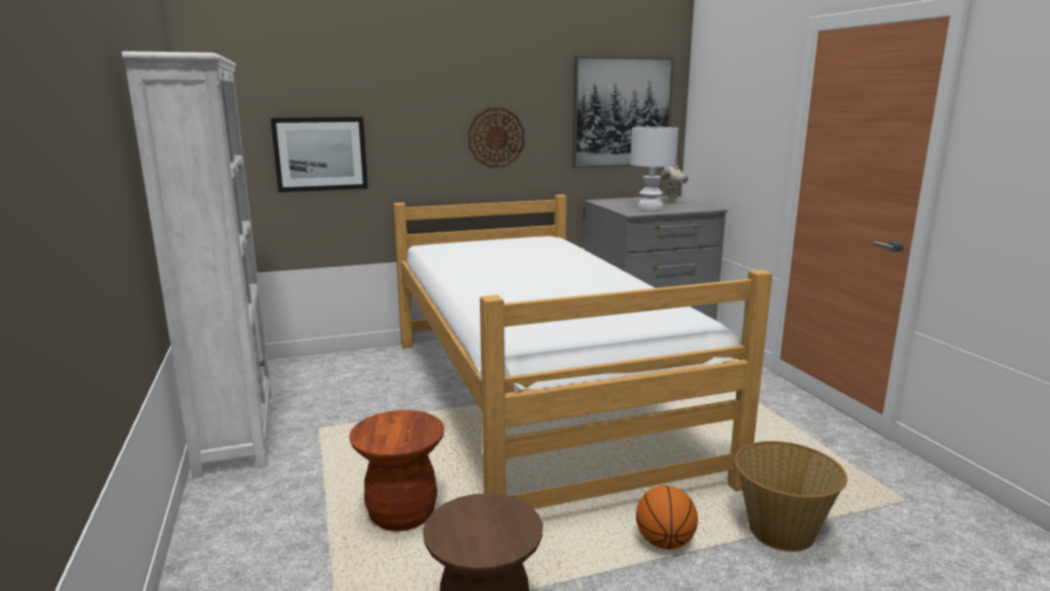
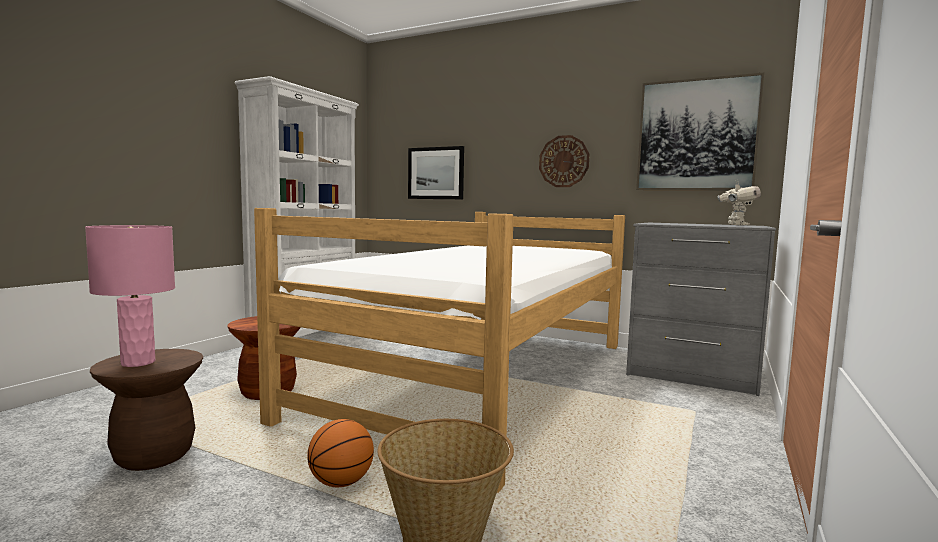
camera: 45 degrees right, 10 degrees down
white table lamp [630,127,679,211] -> none
toy robot [662,162,688,202] -> toy robot turned 135 degrees clockwise [718,182,761,225]
none -> pink table lamp [85,225,175,367]

